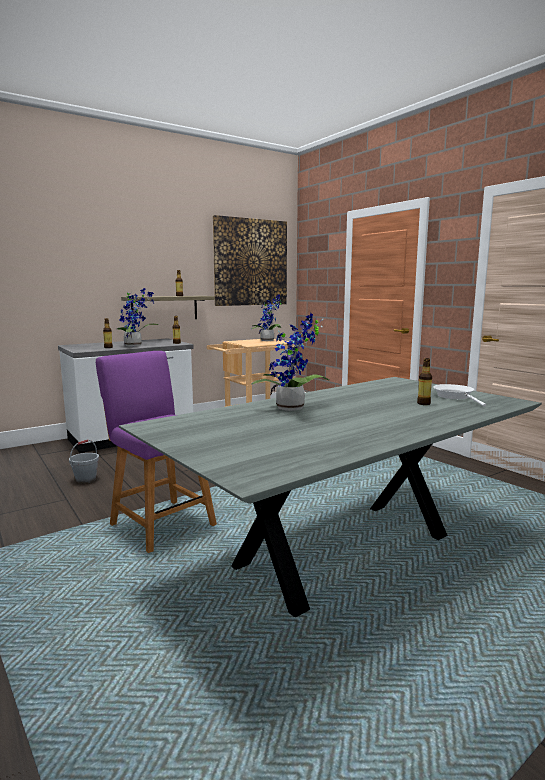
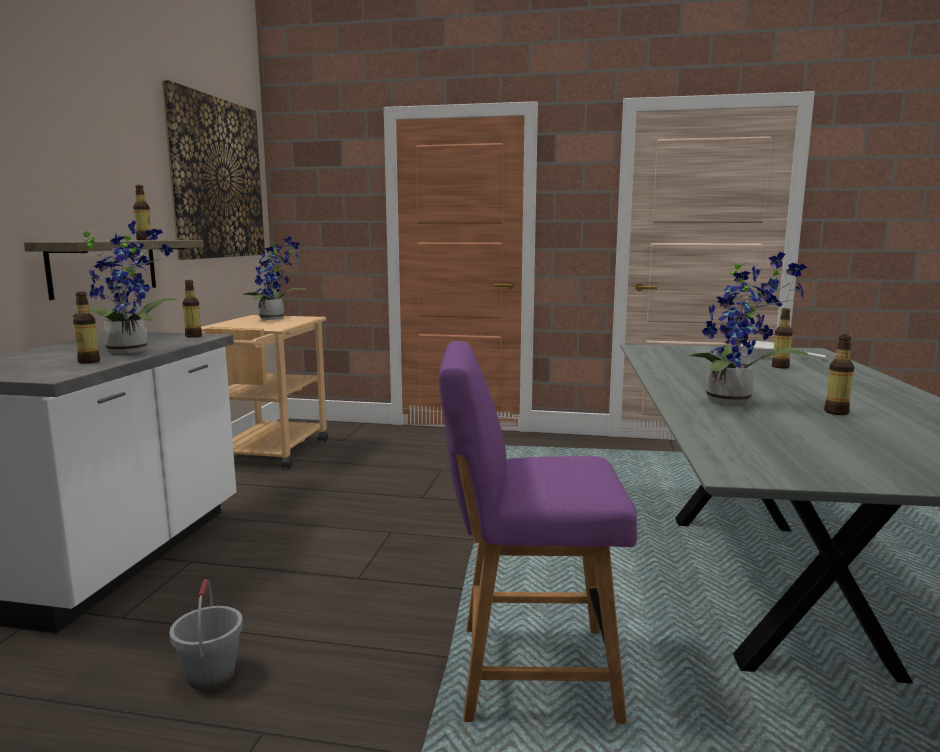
camera: 45 degrees left, 0 degrees up
none -> bottle [824,334,854,415]

